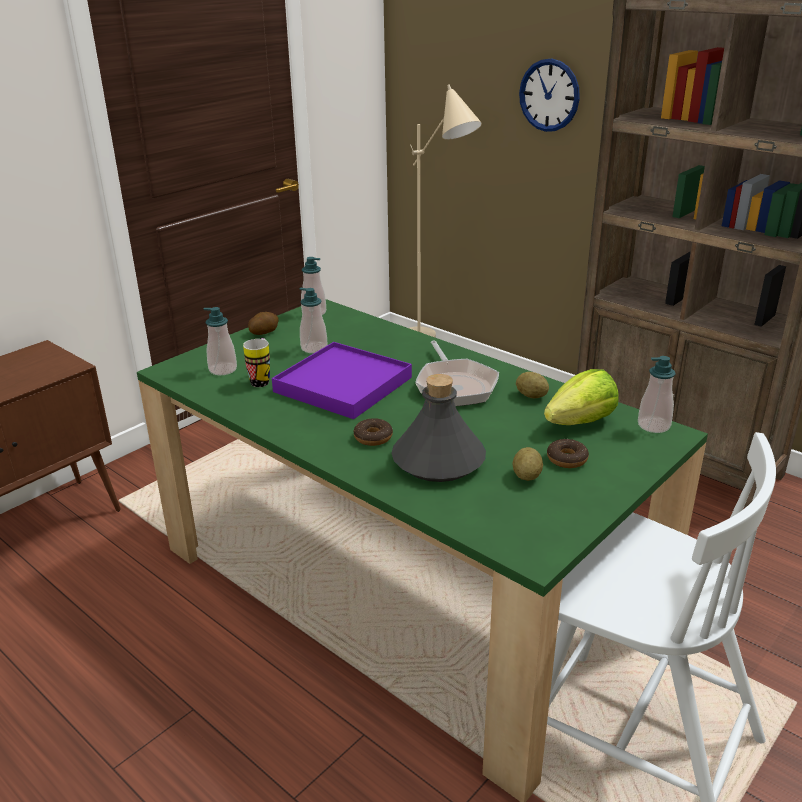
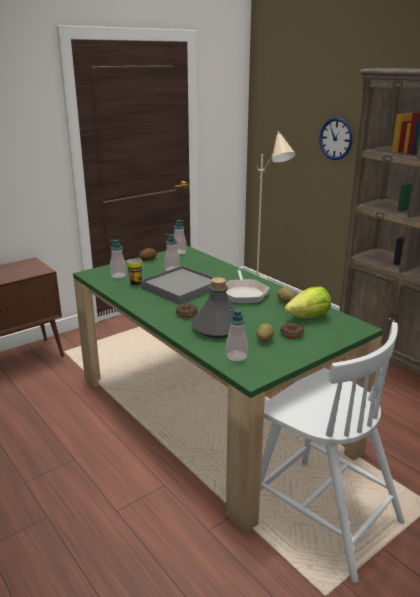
camera: 10 degrees right, 5 degrees down
purple tray [272,342,412,419] -> grey tray [141,266,215,305]
soap dispenser [638,356,676,433] -> soap dispenser moved to [226,310,248,361]

